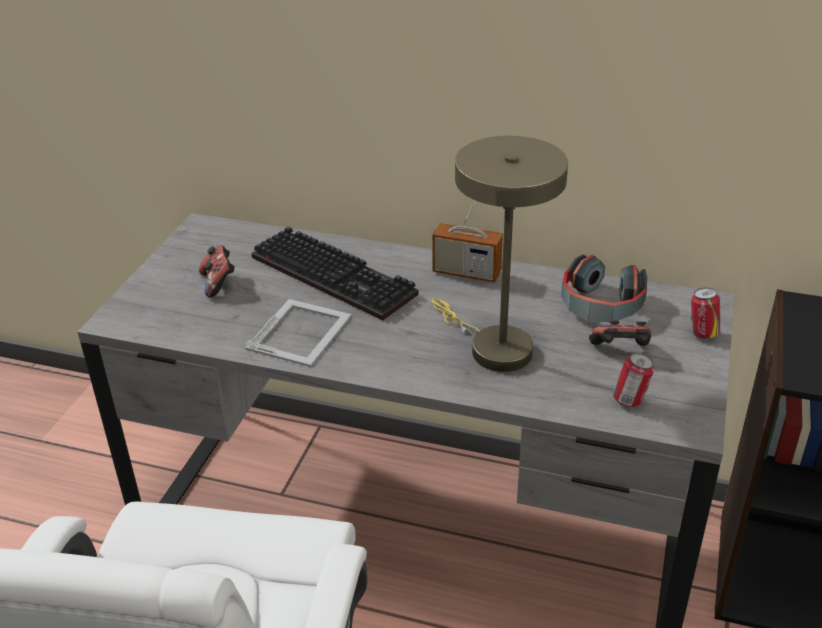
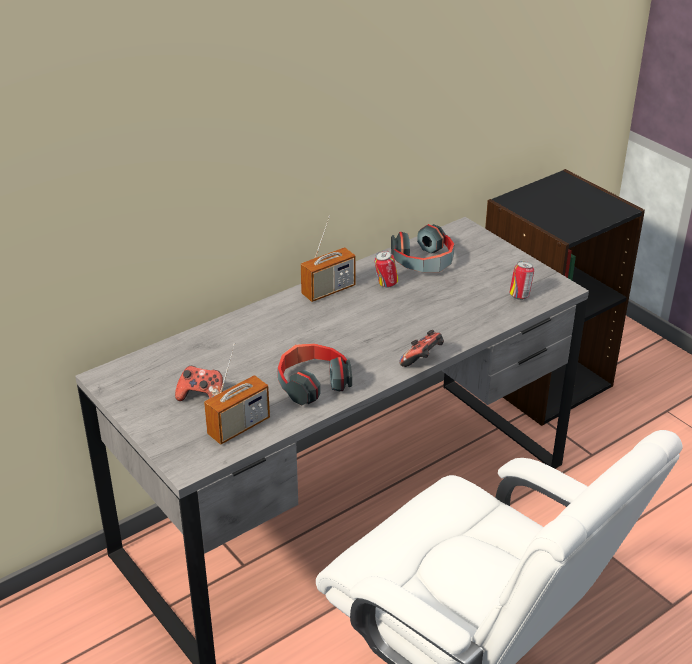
camera: 55 degrees left, 0 degrees up
picture frame [245,299,352,367] -> headphones [277,343,352,405]
keyboard [251,227,419,320] -> none
beige table lamp [432,136,568,372] -> none
game controller [589,321,651,346] -> game controller moved to [399,330,444,367]
can [691,288,720,339] -> can moved to [374,250,398,287]
none -> radio [204,343,270,445]

